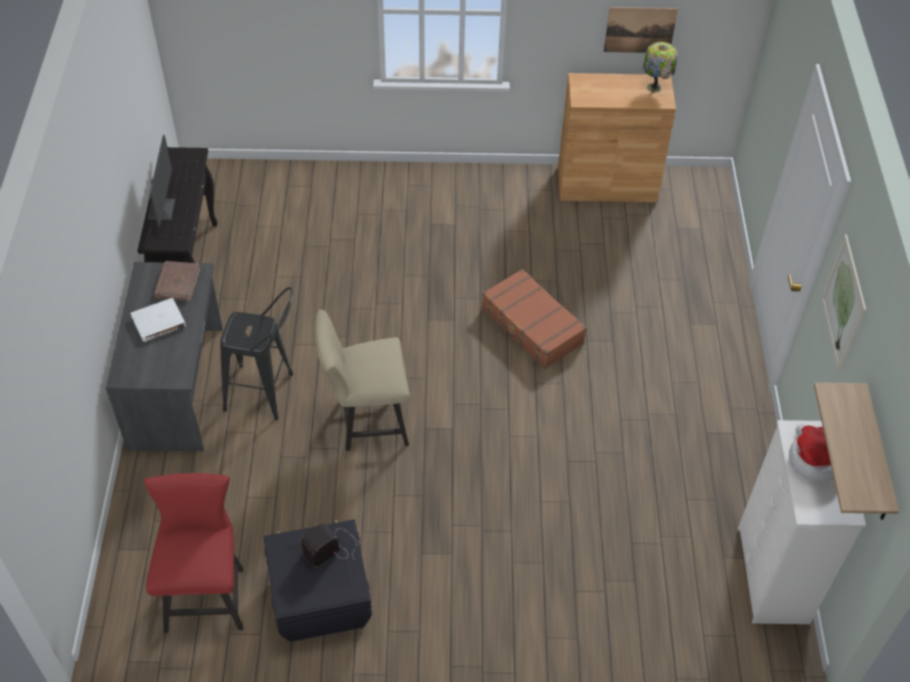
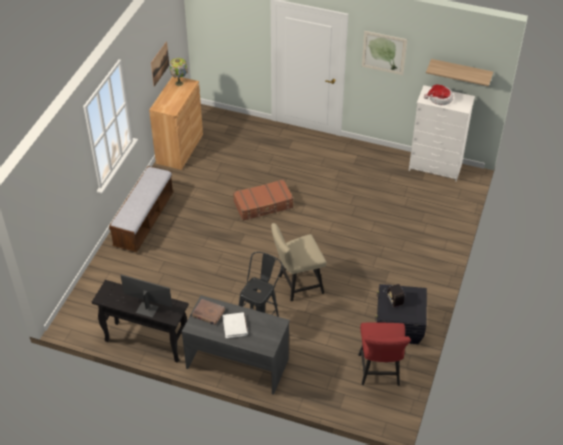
camera: 70 degrees left, 5 degrees down
red chair [144,473,243,633] -> red chair turned 105 degrees counterclockwise [358,322,411,386]
beige chair [315,310,410,451] -> beige chair turned 60 degrees clockwise [271,223,327,301]
none -> bench [109,166,174,252]

